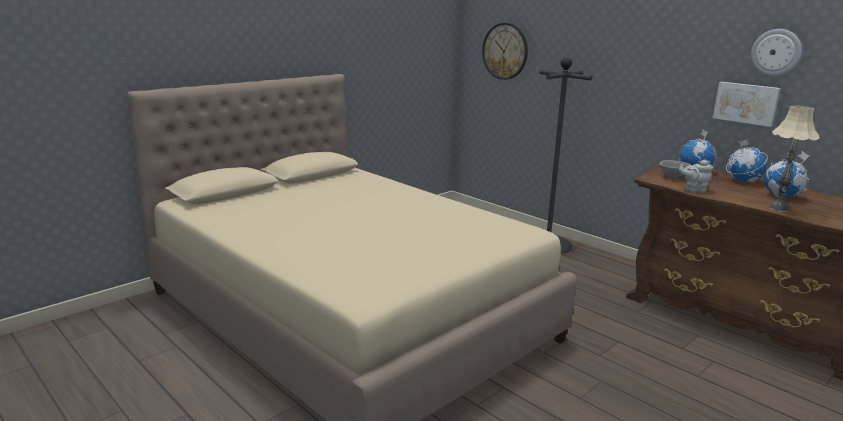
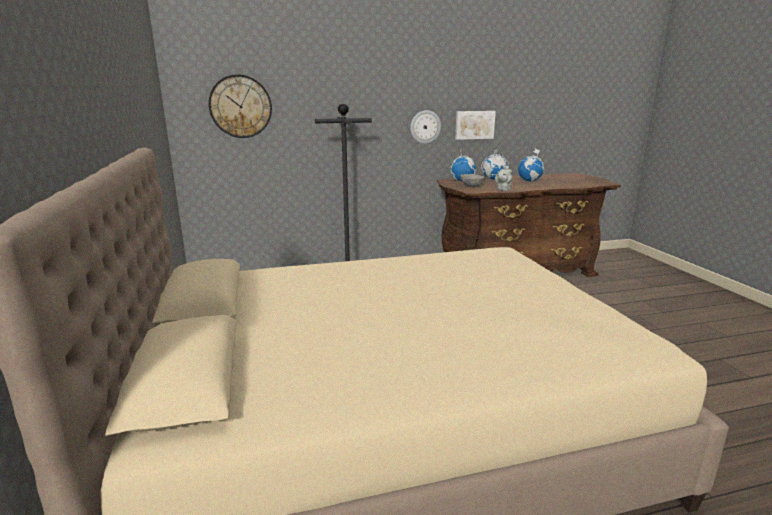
camera: 60 degrees left, 0 degrees up
wall clock [751,29,802,76] -> wall clock moved to [410,110,441,144]
beige table lamp [769,106,820,212] -> none

